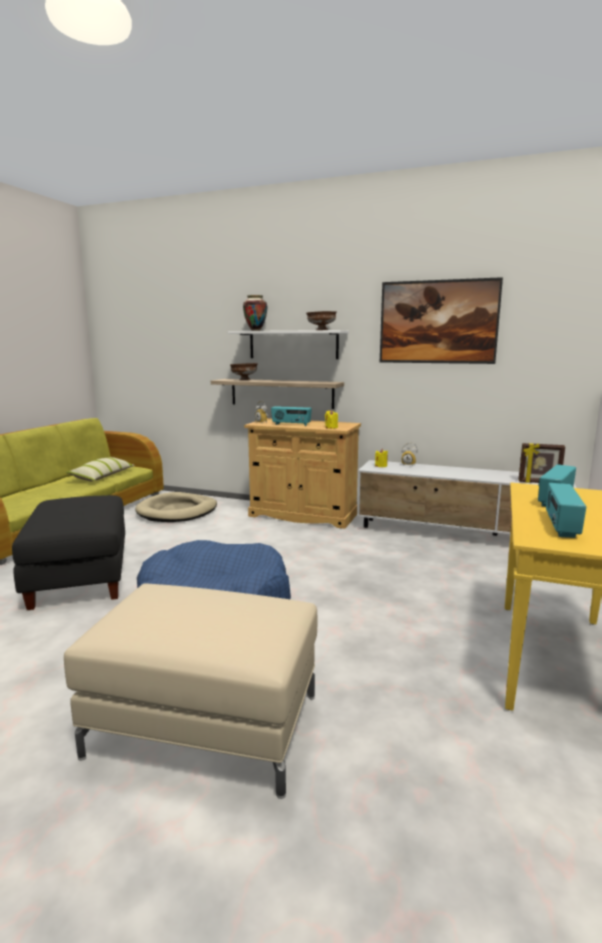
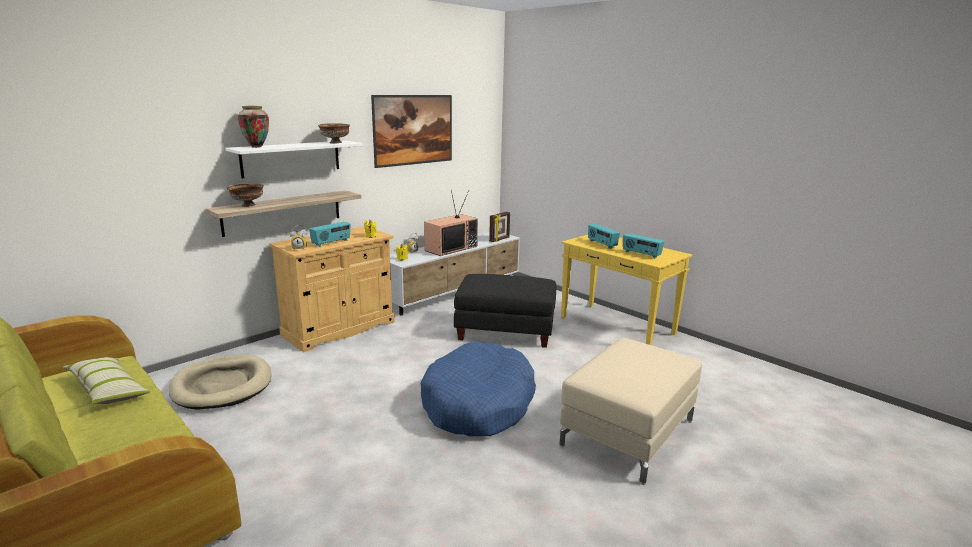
camera: 65 degrees left, 5 degrees up
black ottoman [12,495,125,610] -> black ottoman moved to [454,274,556,348]
none -> television [424,190,478,256]

